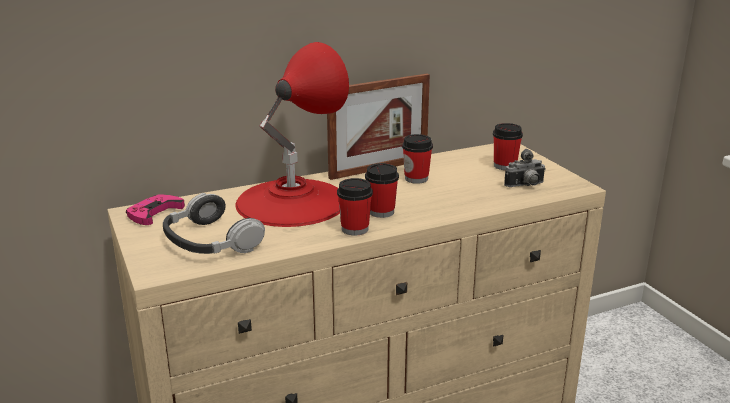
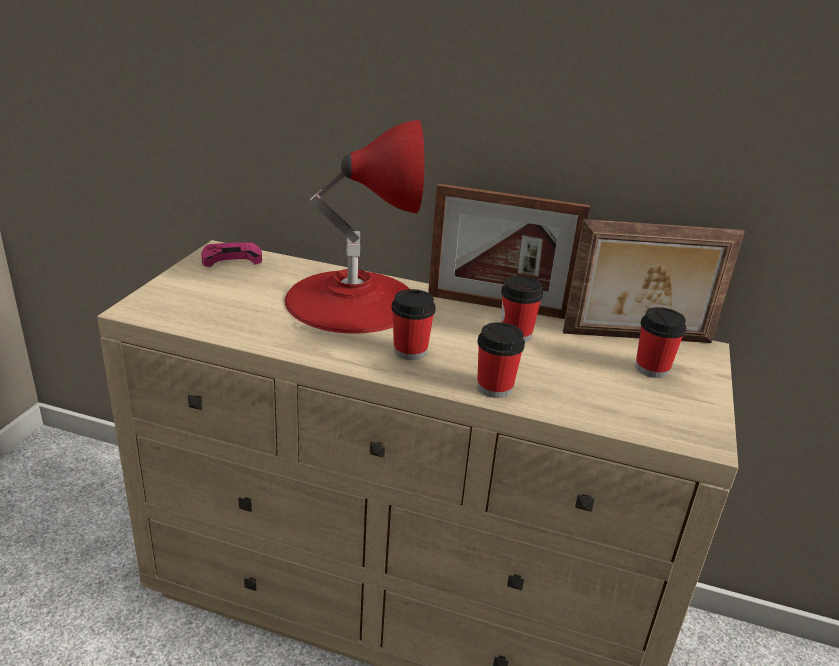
camera: 40 degrees right, 5 degrees up
headphones [163,193,265,254] -> none
cup [337,178,373,236] -> cup moved to [477,322,525,398]
camera [504,149,546,187] -> none
none -> picture frame [563,219,745,343]

